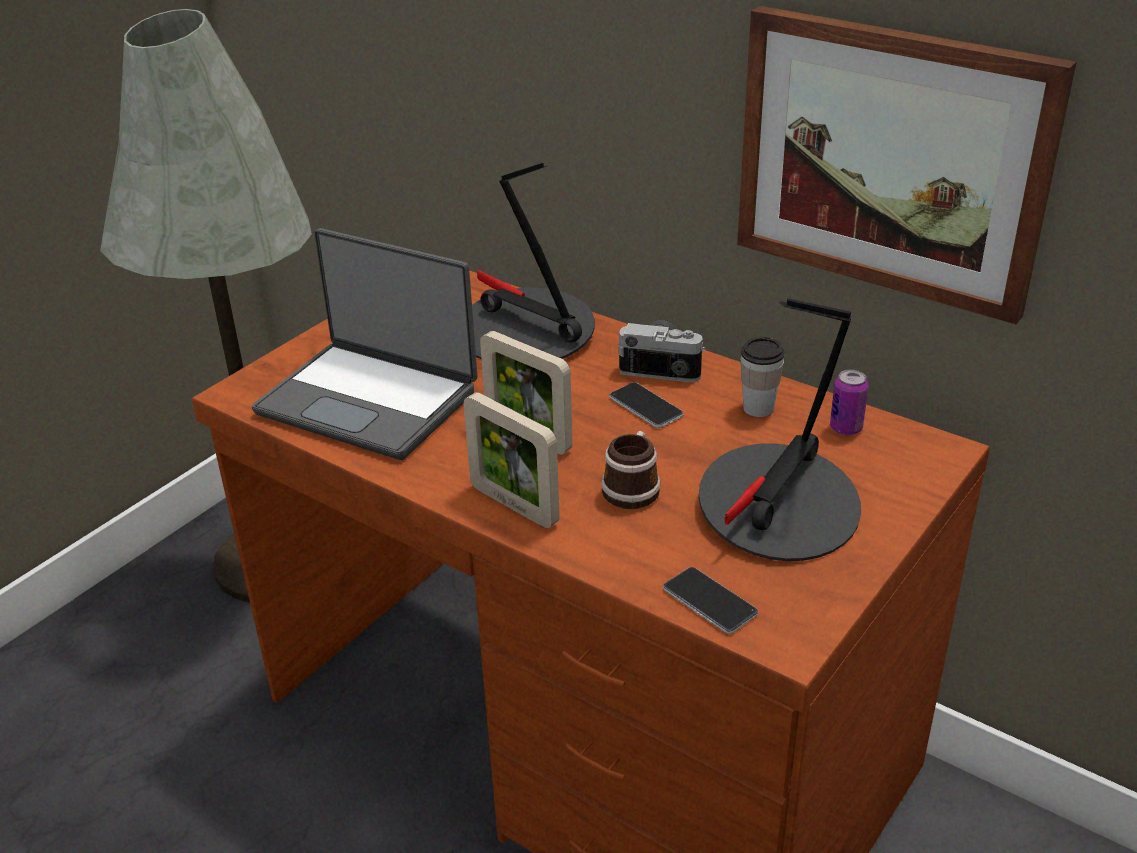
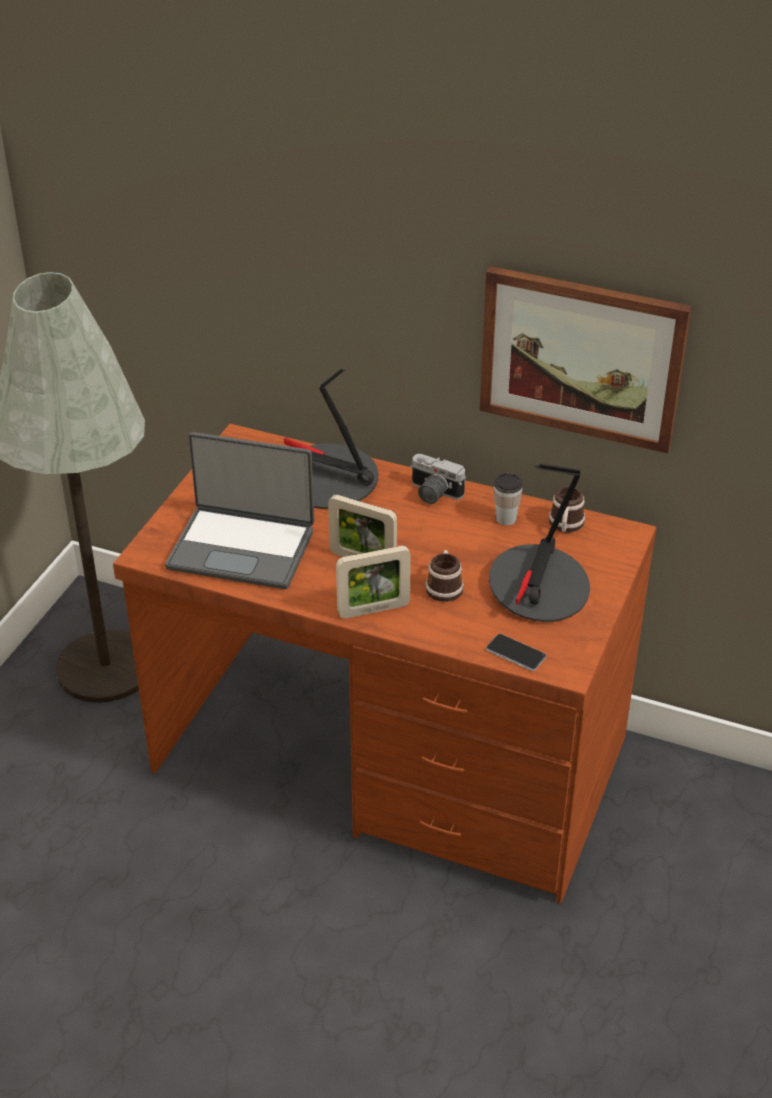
camera: 15 degrees left, 5 degrees up
picture frame [464,392,560,528] -> picture frame turned 45 degrees counterclockwise [336,546,411,619]
phone [609,382,684,428] -> none
camera [618,320,706,382] -> camera turned 150 degrees counterclockwise [410,454,466,504]
can [830,369,869,435] -> mug [549,487,585,533]

